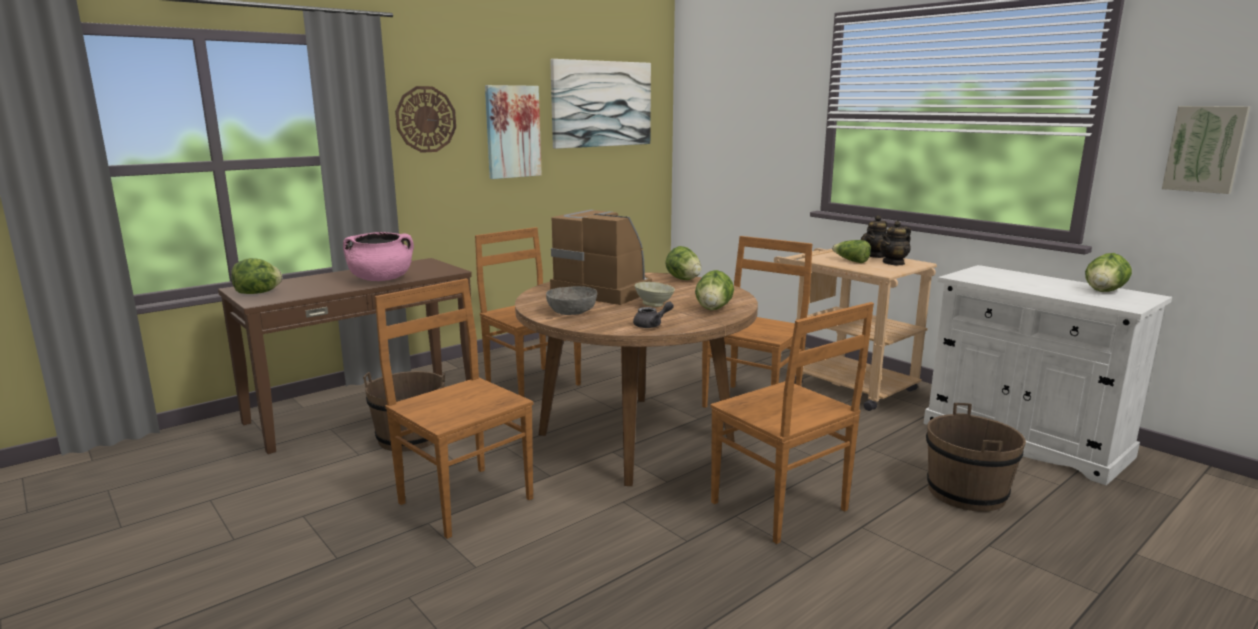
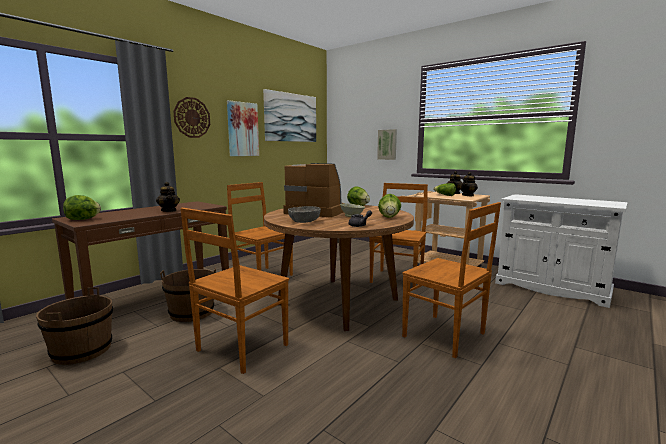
camera: 10 degrees left, 5 degrees down
pink cooking pot [343,232,414,281] -> teapot [156,182,180,212]
brown chair [375,279,533,539] -> brown chair turned 90 degrees counterclockwise [180,208,289,374]
brown bucket [926,403,1026,512] -> brown bucket moved to [36,287,113,365]
lettuce [1085,253,1132,292] -> none
picture [1162,106,1250,194] -> picture moved to [377,129,397,160]

